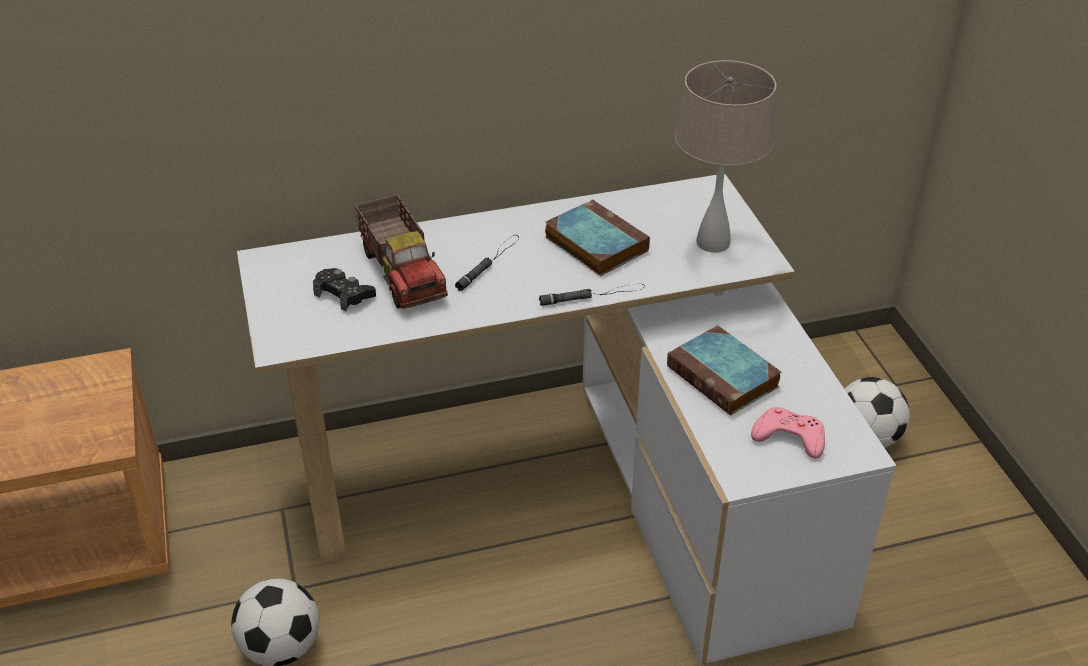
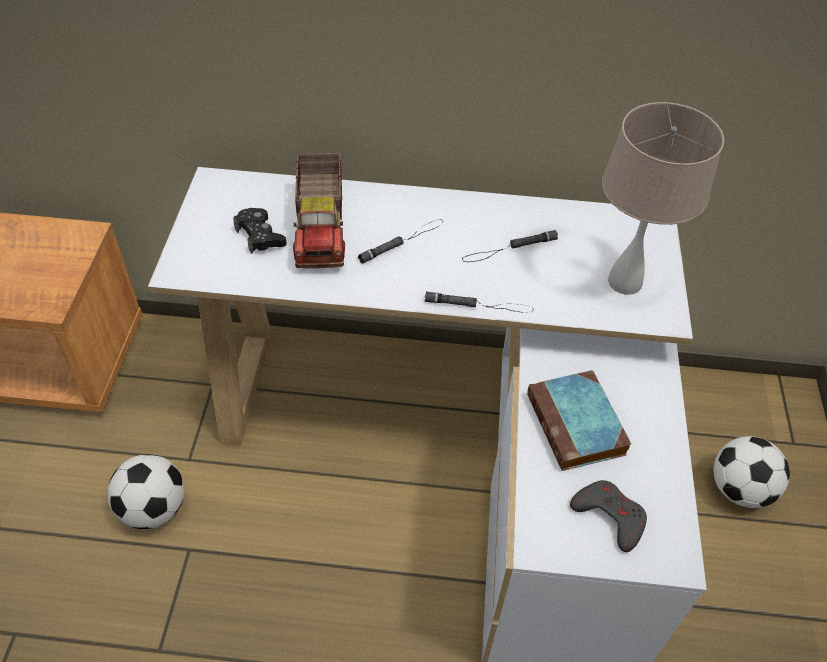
camera: 20 degrees right, 10 degrees up
book [545,199,650,276] -> black flashlight [462,230,558,262]
pink game controller [751,407,825,458] -> grey game controller [570,480,647,552]

